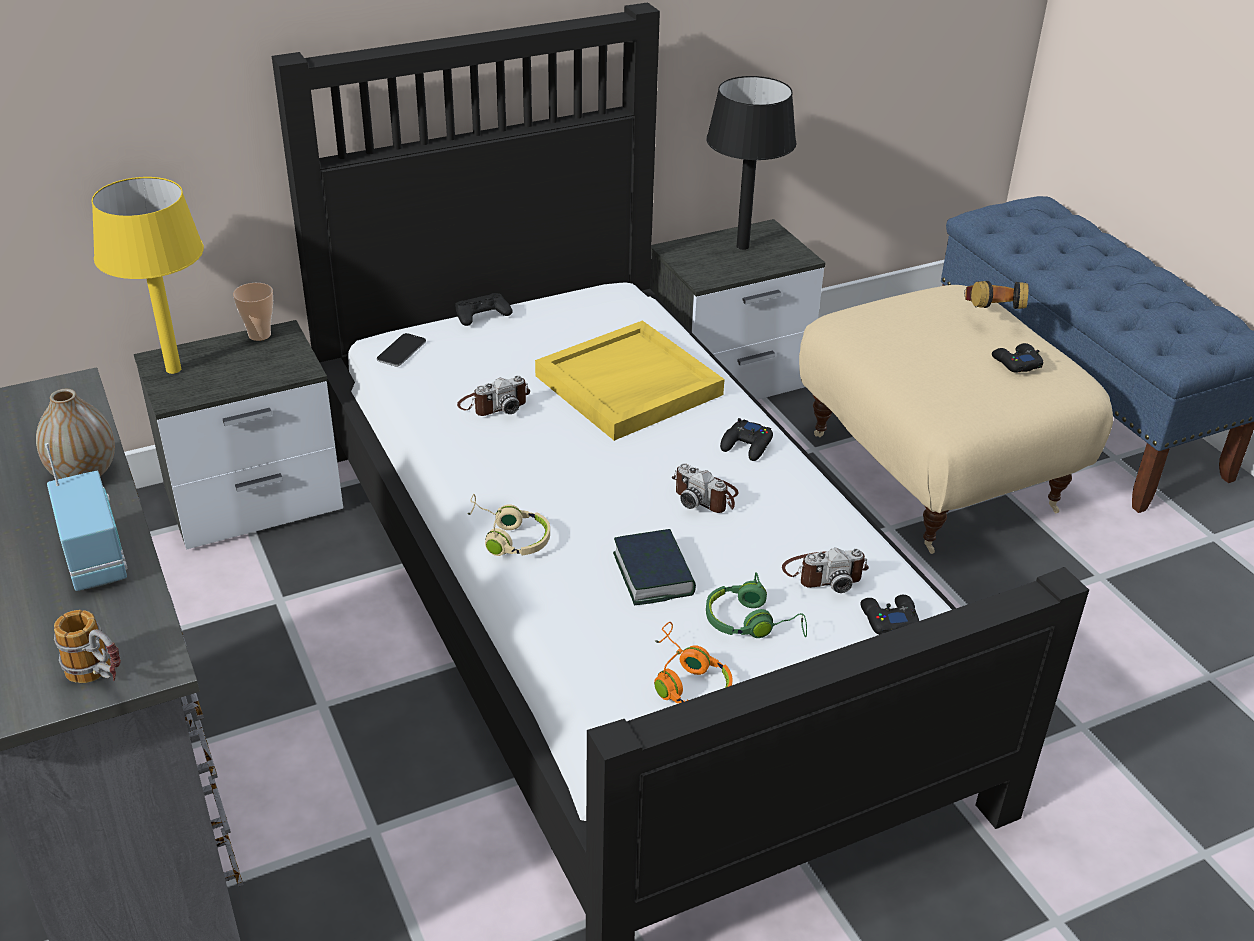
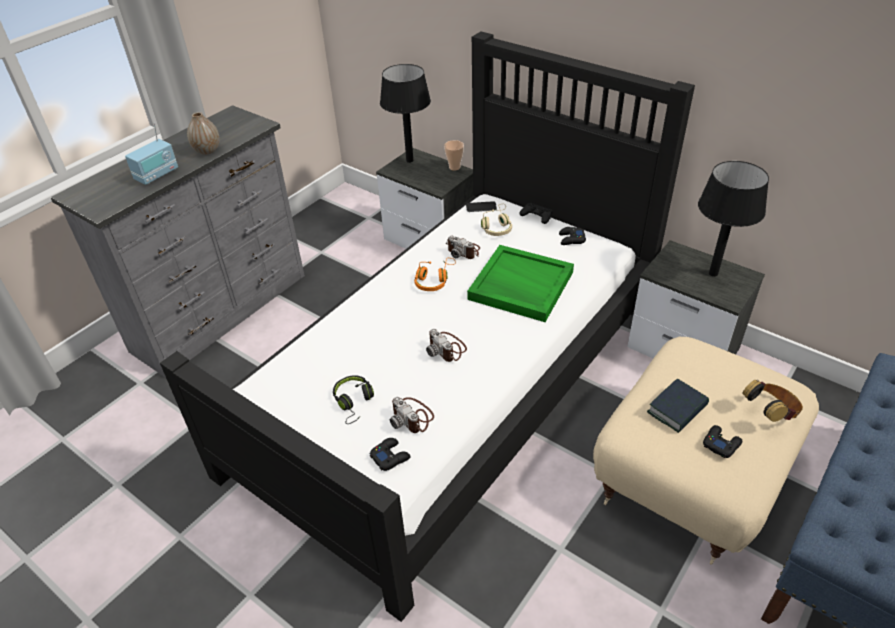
camera: 65 degrees right, 5 degrees up
mug [54,610,121,683] -> none
yellow table lamp [92,177,204,374] -> black table lamp [380,64,431,163]
beige headphones [467,494,550,556] -> beige headphones moved to [481,204,512,236]
yellow tray [535,320,725,441] -> green tray [467,245,574,322]
book [613,529,696,605] -> book moved to [647,379,709,433]
orange headphones [654,622,732,704] -> orange headphones moved to [414,258,456,291]
camera [672,464,739,513] -> camera turned 45 degrees counterclockwise [426,329,467,362]
green headphones [706,572,807,638] -> black headphones [333,375,374,424]
black game controller [720,418,773,461] -> black game controller moved to [559,225,586,245]

